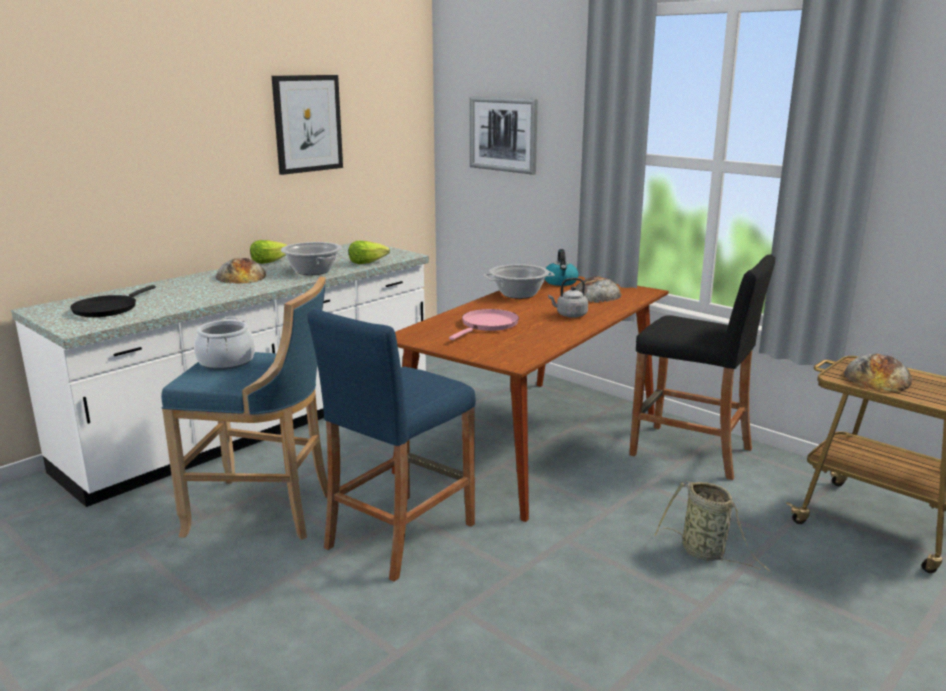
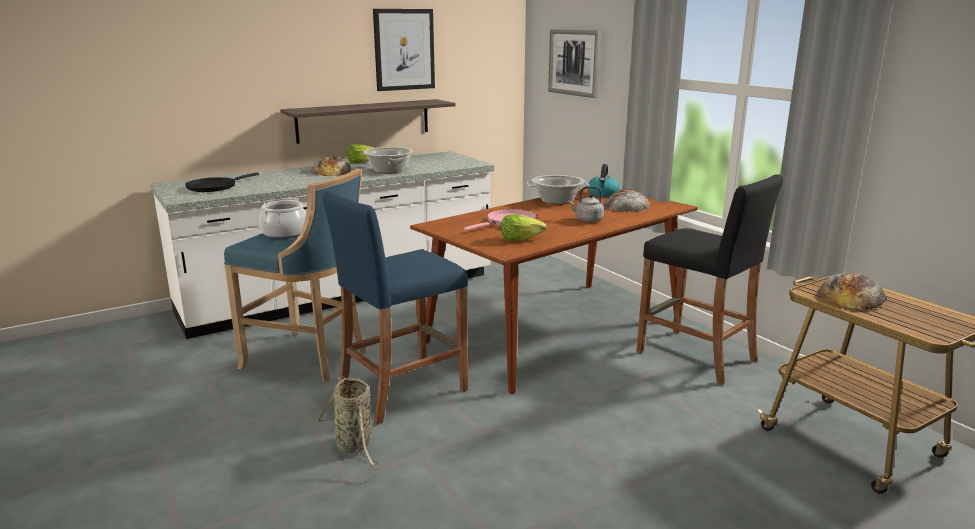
camera: 15 degrees right, 0 degrees up
lettuce [349,241,390,264] -> lettuce moved to [501,214,547,241]
basket [654,481,770,571] -> basket moved to [316,376,382,470]
none -> shelf [280,99,456,144]

